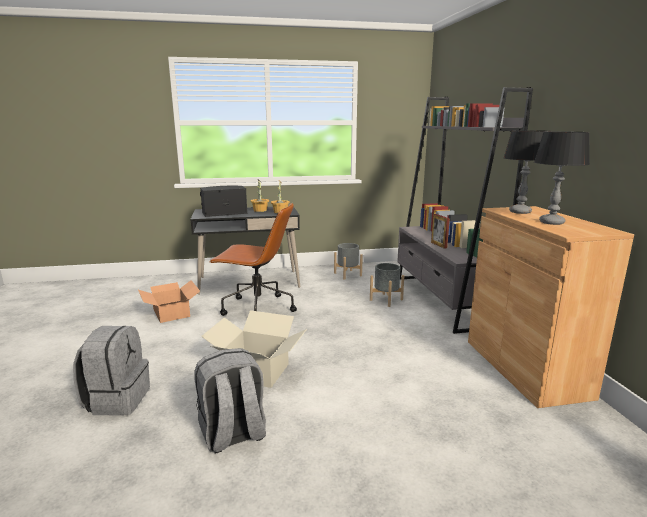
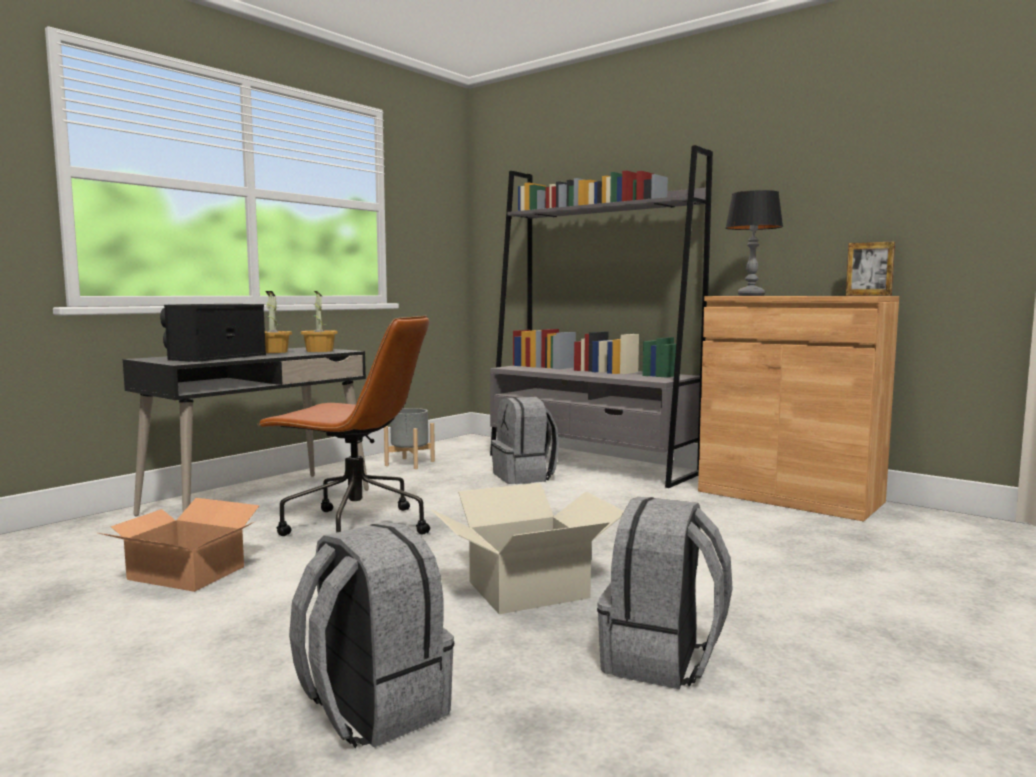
camera: 40 degrees left, 10 degrees down
brown office chair [210,202,297,316] -> brown office chair turned 45 degrees clockwise [257,315,430,536]
grey planter [370,263,404,307] -> grey backpack [491,397,559,484]
picture frame [431,214,450,249] -> picture frame moved to [846,242,895,296]
table lamp [534,131,590,225] -> none

